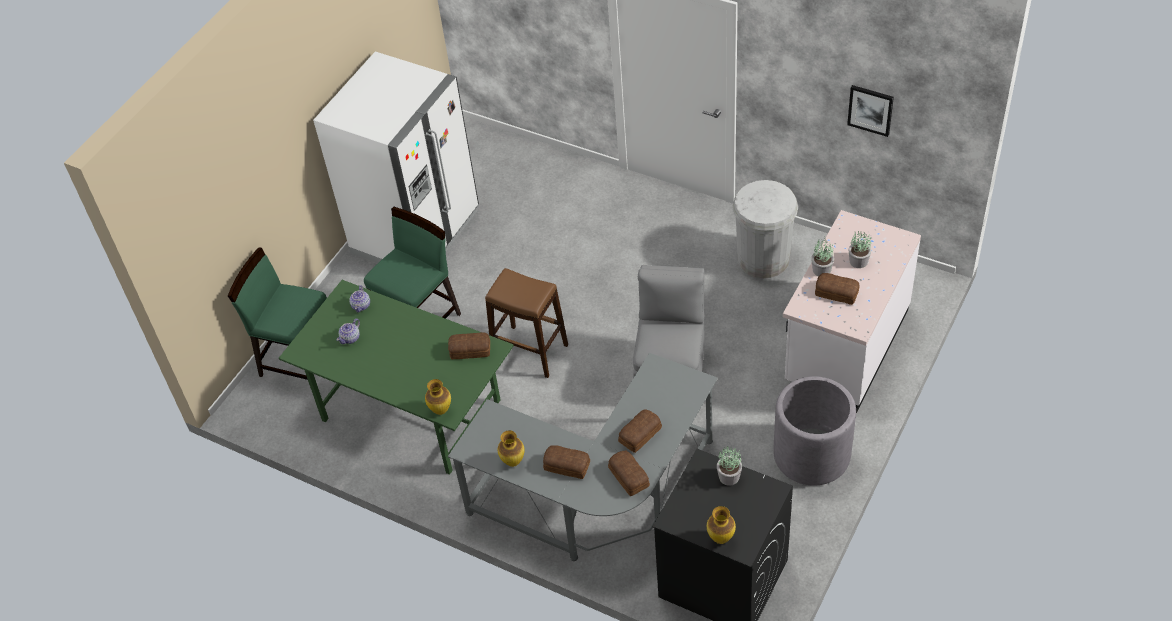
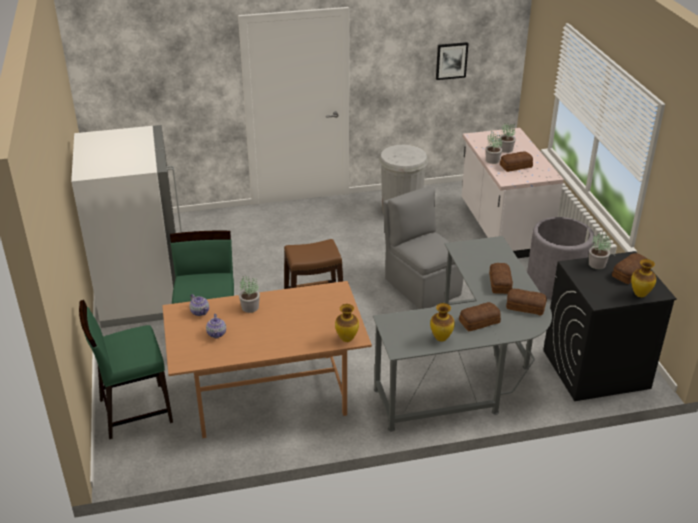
camera: 45 degrees left, 15 degrees down
green dining table [279,280,514,475] -> brown dining table [162,281,372,438]
bread [448,332,490,359] -> bread moved to [612,253,647,284]
none -> potted plant [239,276,260,313]

